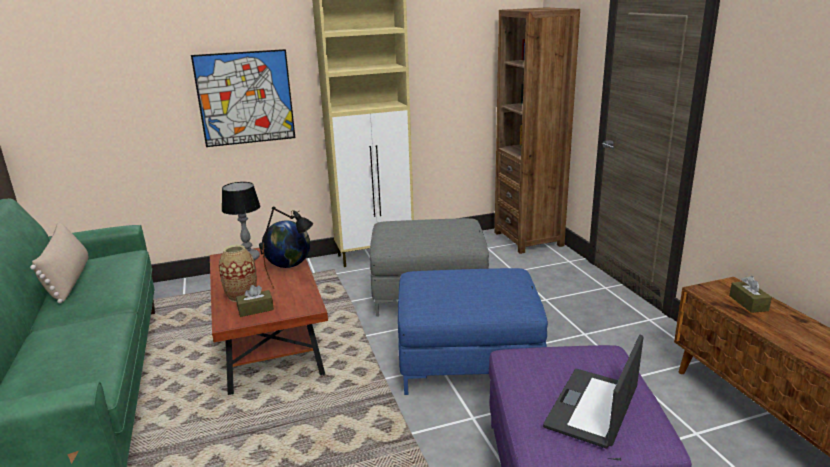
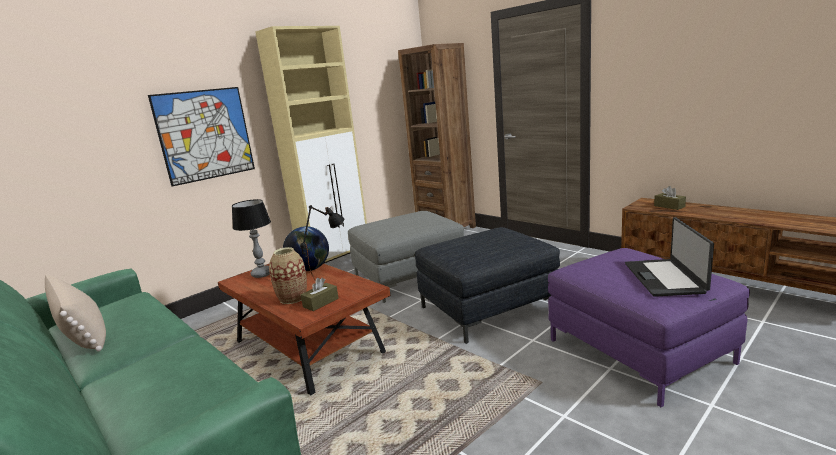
camera: 25 degrees left, 5 degrees down
blue ottoman [398,268,548,395] -> grey ottoman [415,227,560,344]

